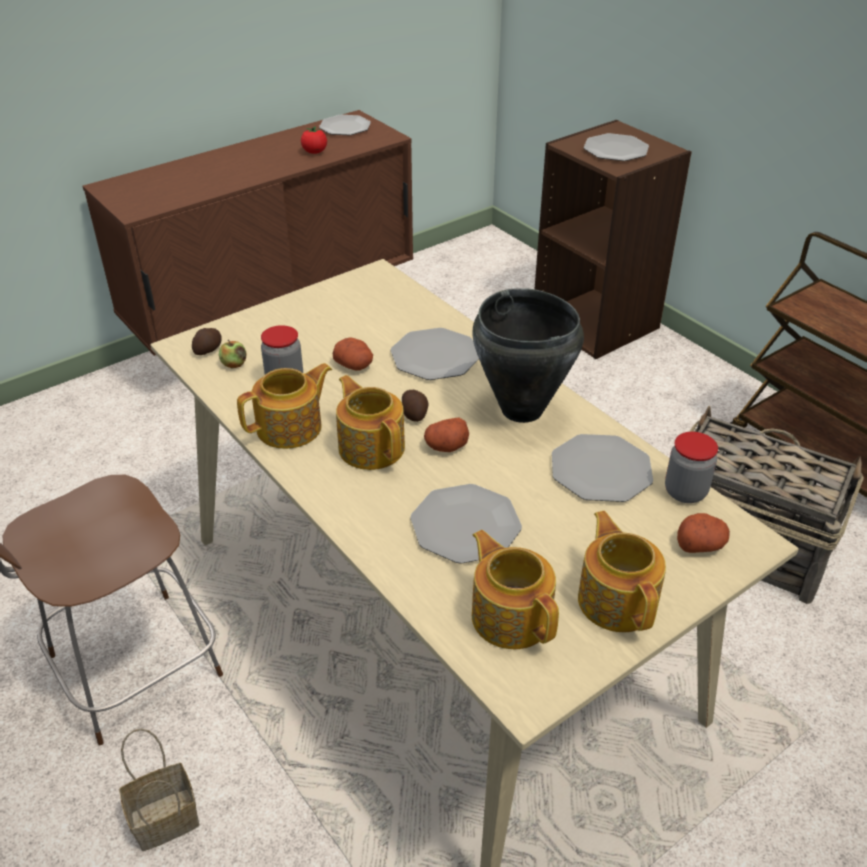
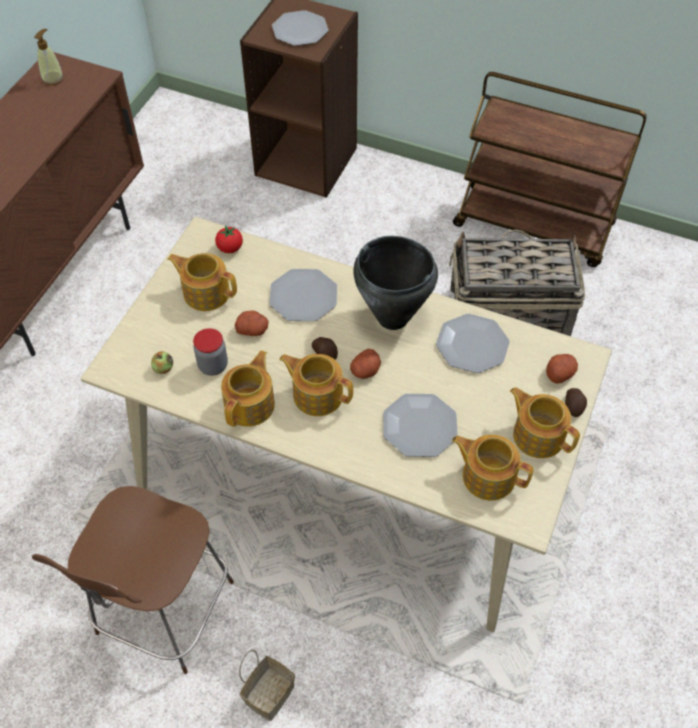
camera: 30 degrees left, 15 degrees up
potato [192,328,222,355] -> potato moved to [565,388,587,417]
tomato [301,126,327,154] -> tomato moved to [215,225,243,253]
plate [319,115,371,135] -> soap dispenser [34,29,64,85]
jar [665,432,718,503] -> none
none -> teapot [168,253,237,311]

